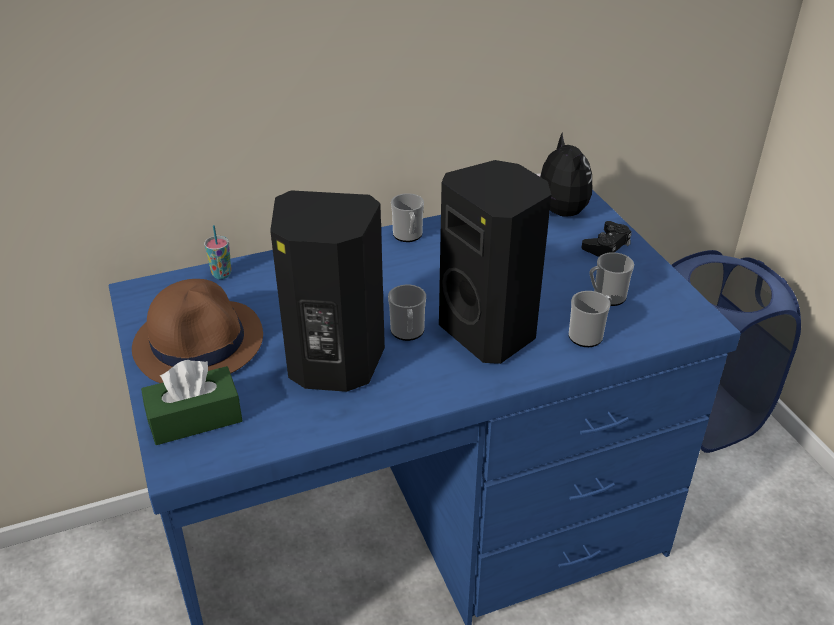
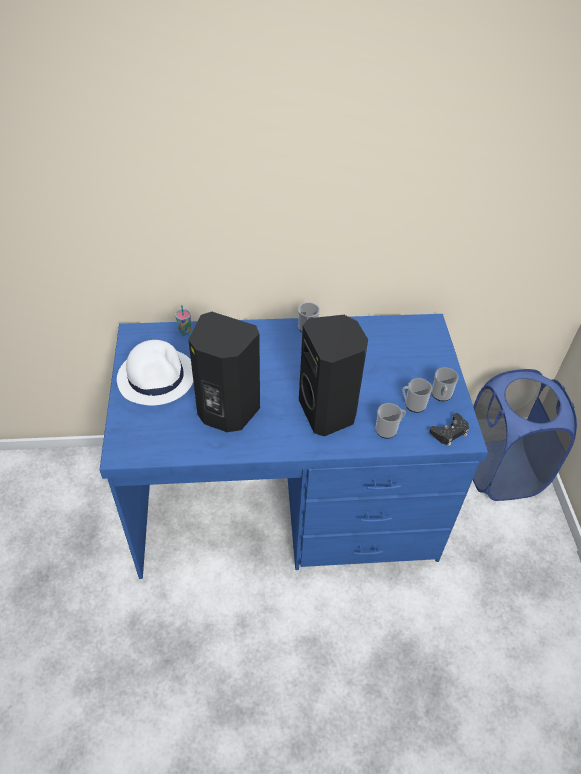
camera: 15 degrees right, 10 degrees up
brown hat [132,279,263,383] -> white hat [117,340,193,406]
green tissue box [141,360,243,445] -> none
mug [388,285,426,341] -> mug moved to [431,367,459,401]
plush toy [535,133,592,217] -> none
black game controller [581,221,631,257] -> black game controller moved to [429,413,469,446]

